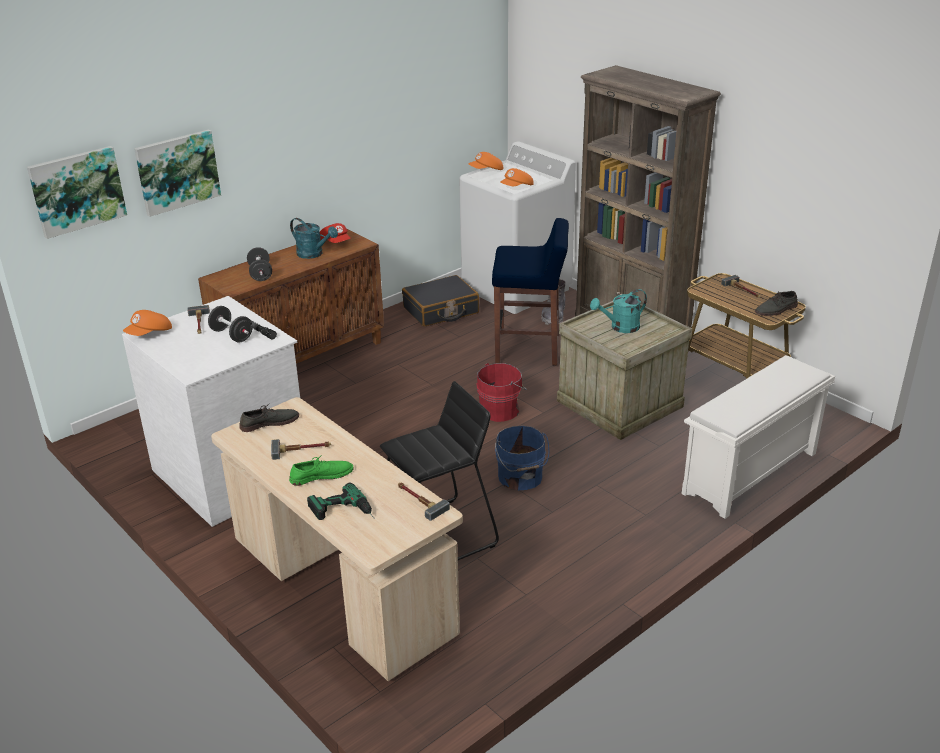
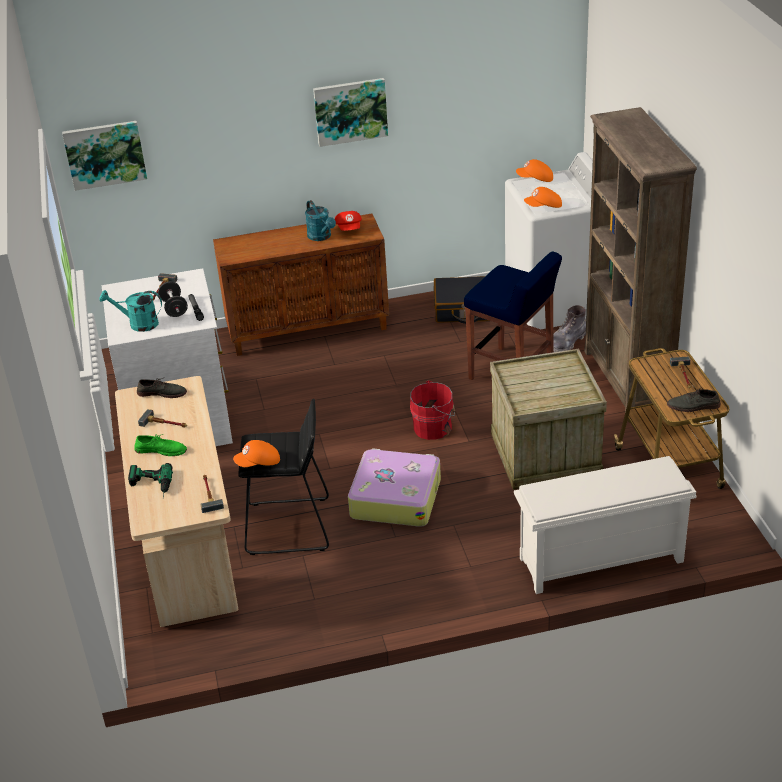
camera: 30 degrees right, 5 degrees up
orange cap [123,310,172,336] -> orange cap moved to [233,440,280,467]
picture [134,130,221,217] -> picture moved to [313,78,388,147]
black dumbbell [247,247,272,281] -> none
blue bucket [495,426,549,490] -> suitcase [348,448,441,527]
turquoise watering can [590,289,647,333] -> turquoise watering can moved to [99,290,162,332]

